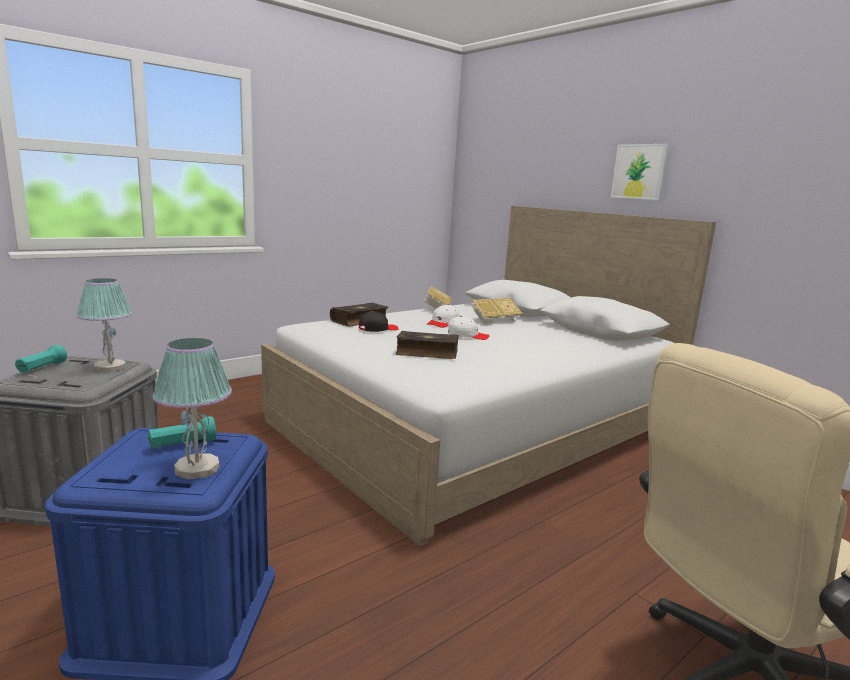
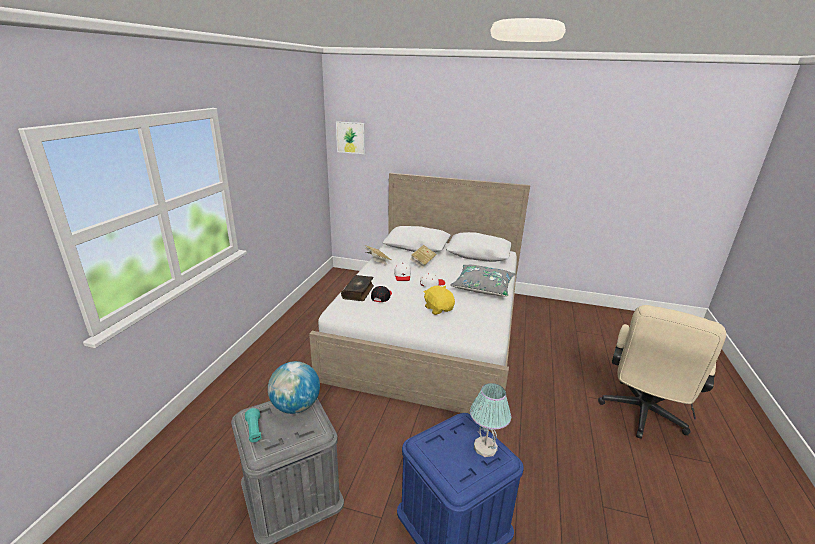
camera: 35 degrees left, 10 degrees up
table lamp [76,278,132,372] -> globe [268,361,320,414]
turquoise flashlight [147,416,216,449] -> none
book [396,331,459,359] -> yellow plush toy [423,286,455,315]
picture [611,144,669,200] -> picture moved to [336,121,365,154]
none -> grey pillow [450,265,516,297]

